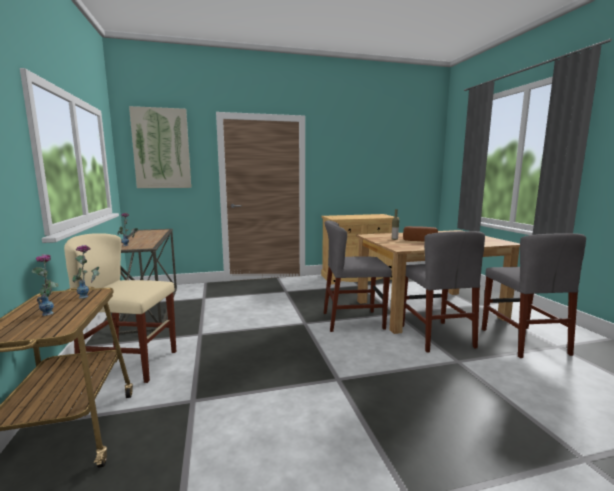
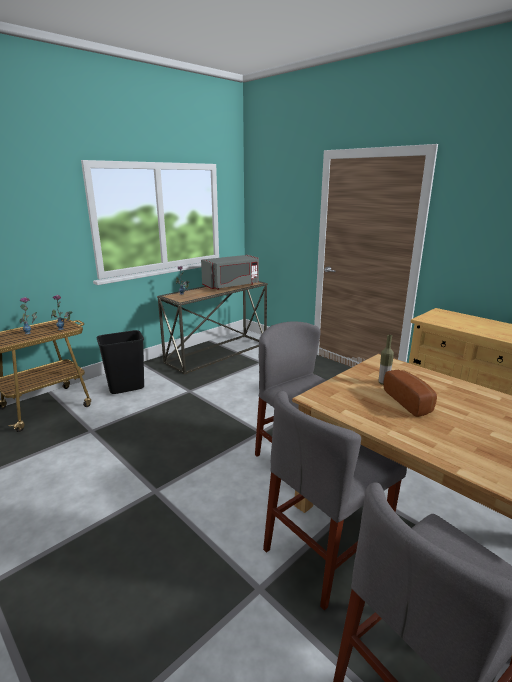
camera: 60 degrees right, 10 degrees up
beige chair [64,233,176,383] -> black trash can [97,330,144,394]
picture [129,106,191,188] -> none
none -> grey microwave [201,255,259,290]

